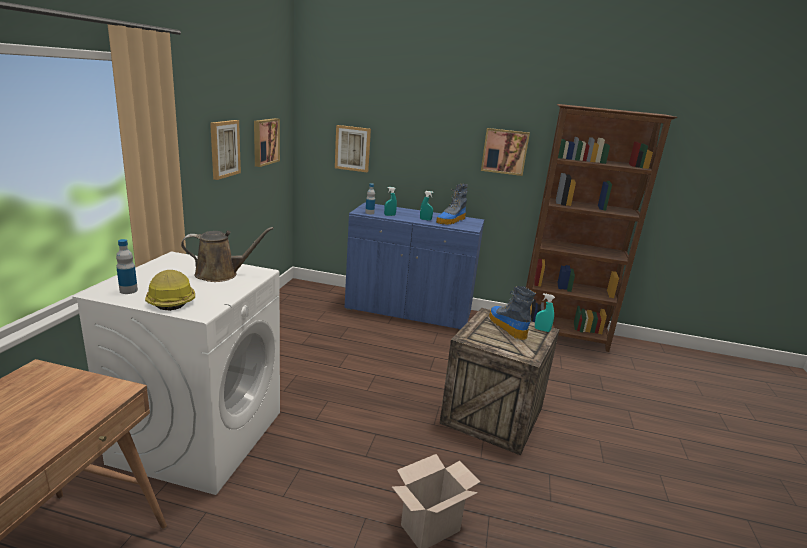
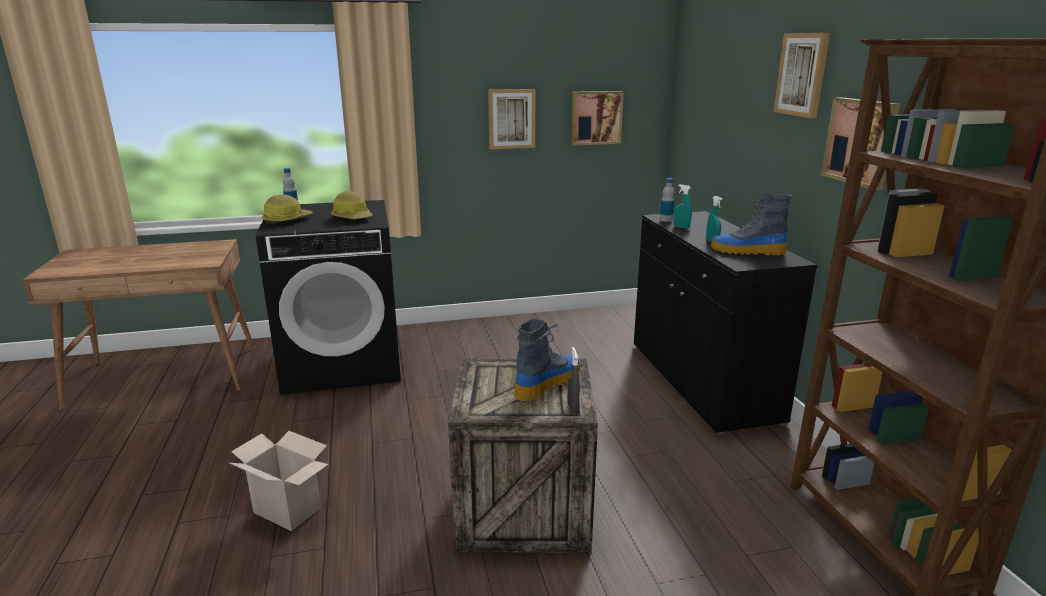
camera: 65 degrees right, 0 degrees up
white washing machine [72,251,280,495] -> black washing machine [256,200,401,395]
brown watering can [181,227,274,282] -> hard hat [331,191,373,219]
picture [335,125,371,172] -> picture moved to [773,33,830,118]
blue cabinet [345,202,484,330] -> black cabinet [634,211,817,435]
turquoise spray bottle [535,293,555,332] -> grey spray bottle [568,347,580,415]

